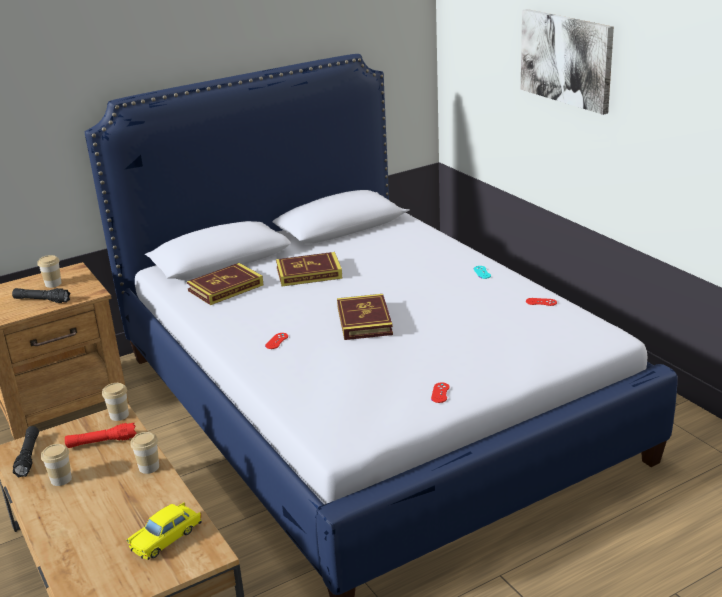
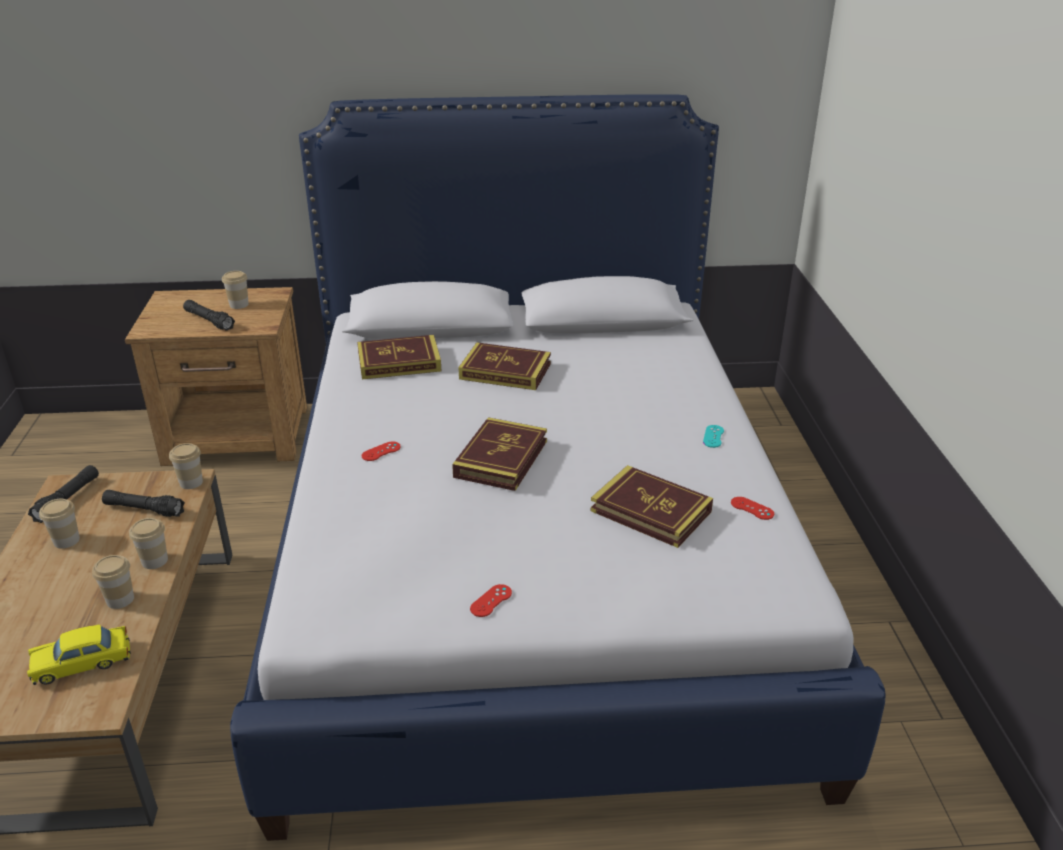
camera: 25 degrees right, 5 degrees up
red flashlight [65,423,136,448] -> black flashlight [102,490,185,517]
picture [521,9,614,115] -> none
none -> cup [92,555,134,609]
none -> book [591,465,713,548]

